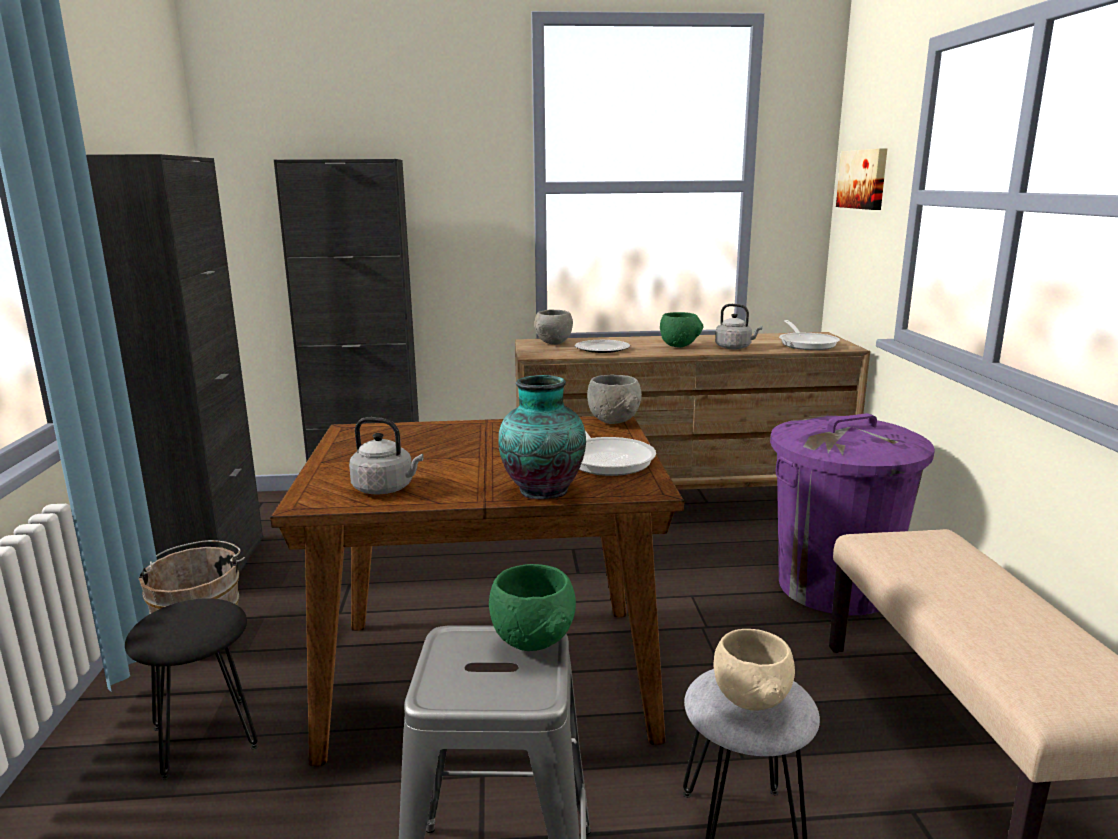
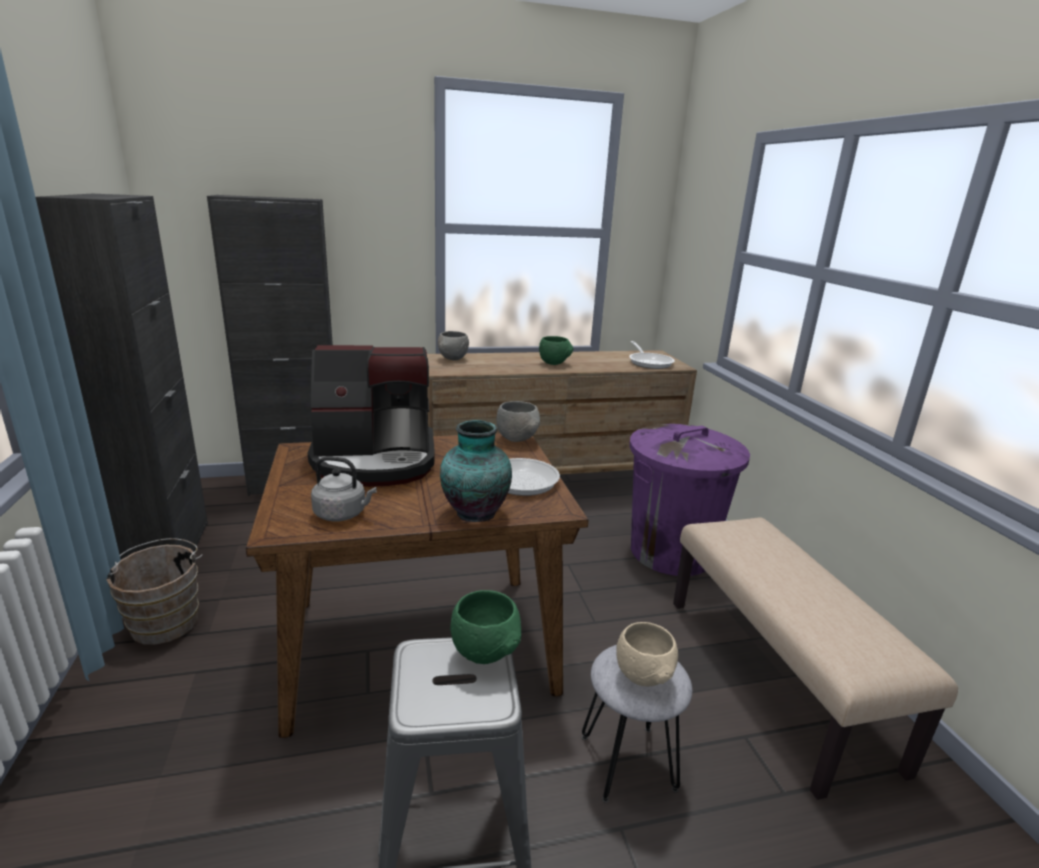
camera: 10 degrees left, 5 degrees up
black stool [125,598,258,780] -> none
plate [575,340,630,353] -> none
grey kettle [715,304,763,349] -> none
picture [836,148,887,210] -> none
none -> coffee machine [308,345,435,487]

